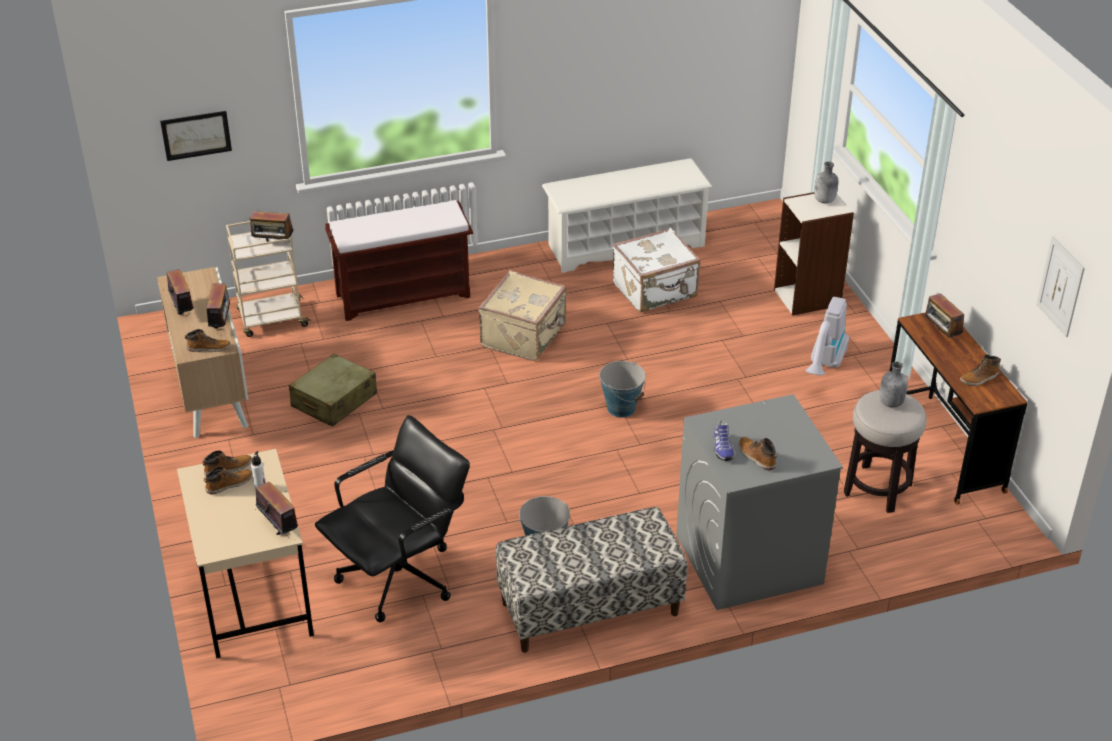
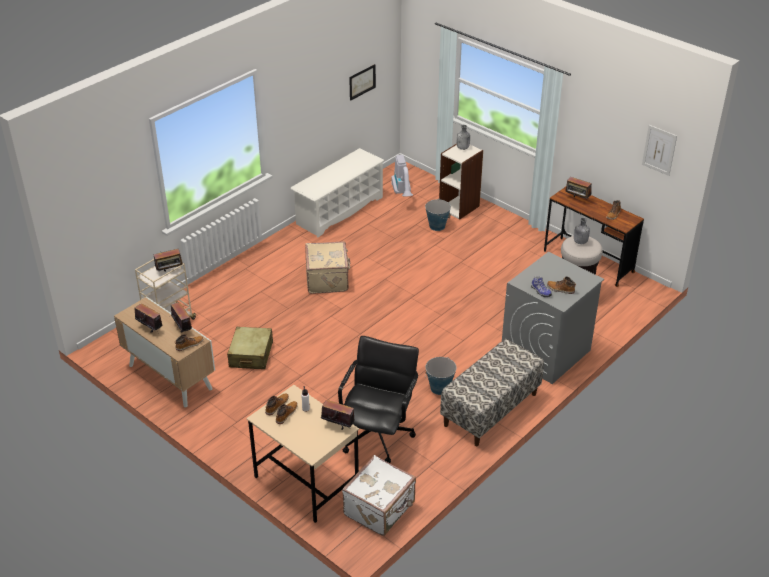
camera: 30 degrees left, 0 degrees up
picture [160,111,232,161] -> picture moved to [349,64,376,101]
brown bench [325,200,473,321] -> none
bucket [599,361,646,418] -> bucket moved to [425,199,451,231]
white suitcase [613,228,701,312] -> white suitcase moved to [342,455,416,536]
vacuum cleaner [805,297,849,375] -> vacuum cleaner moved to [391,155,413,196]

